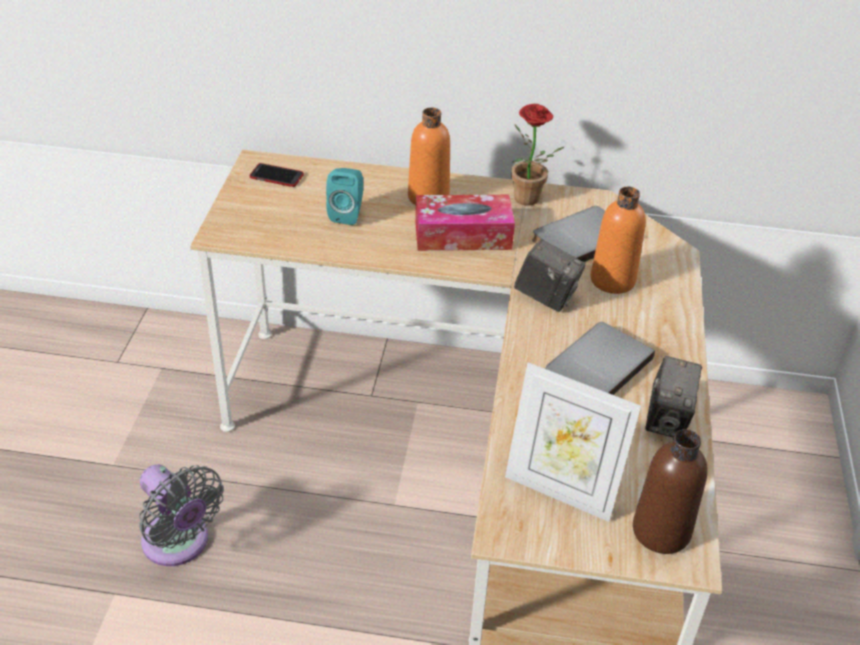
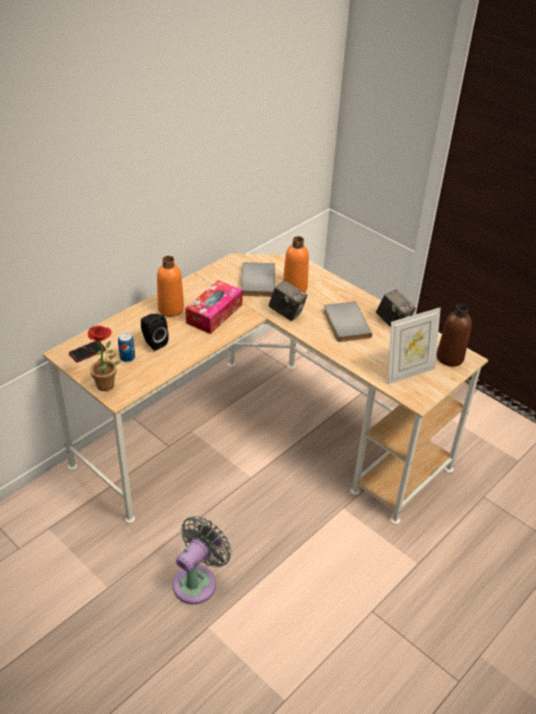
camera: 55 degrees left, 0 degrees up
grey fan [139,464,224,566] -> grey fan turned 45 degrees counterclockwise [173,516,232,605]
turquoise speaker [326,168,363,225] -> black speaker [141,314,169,351]
potted plant [511,104,564,206] -> potted plant moved to [83,326,120,391]
camera [514,239,586,312] -> camera turned 60 degrees clockwise [268,280,307,321]
none -> can [118,332,135,362]

